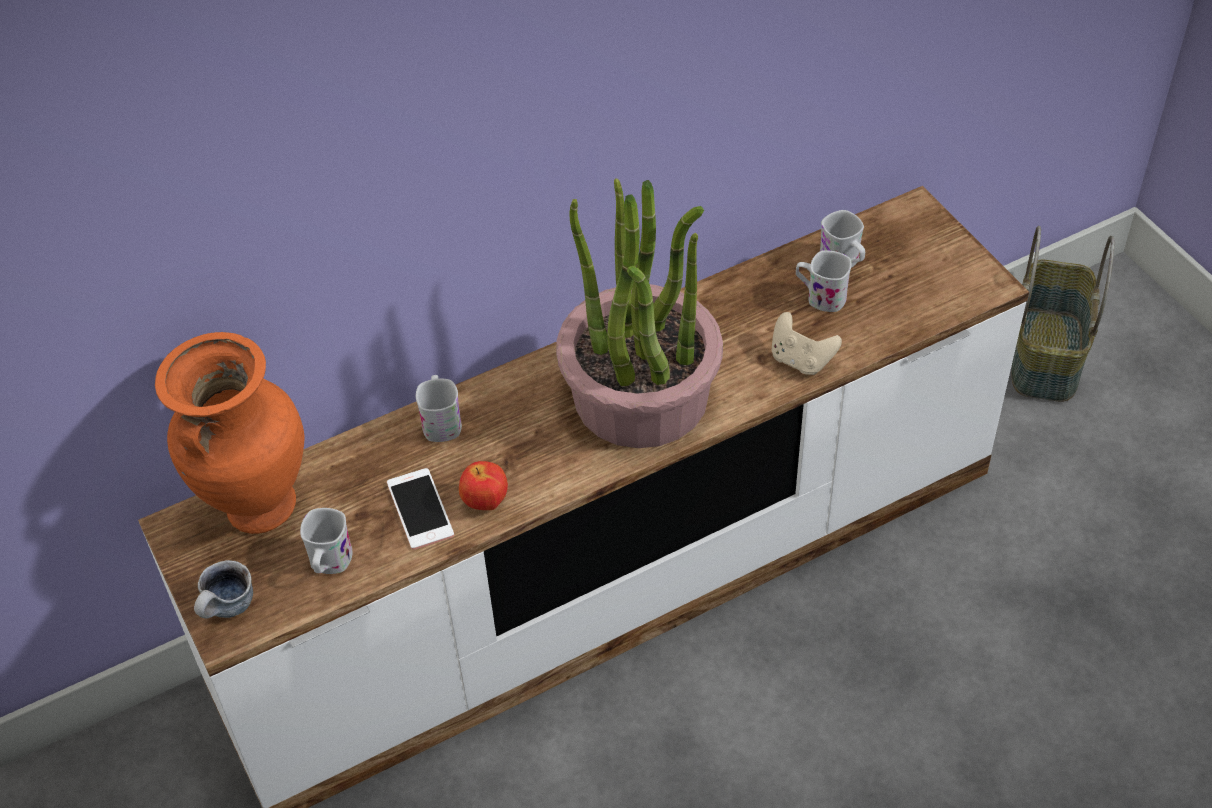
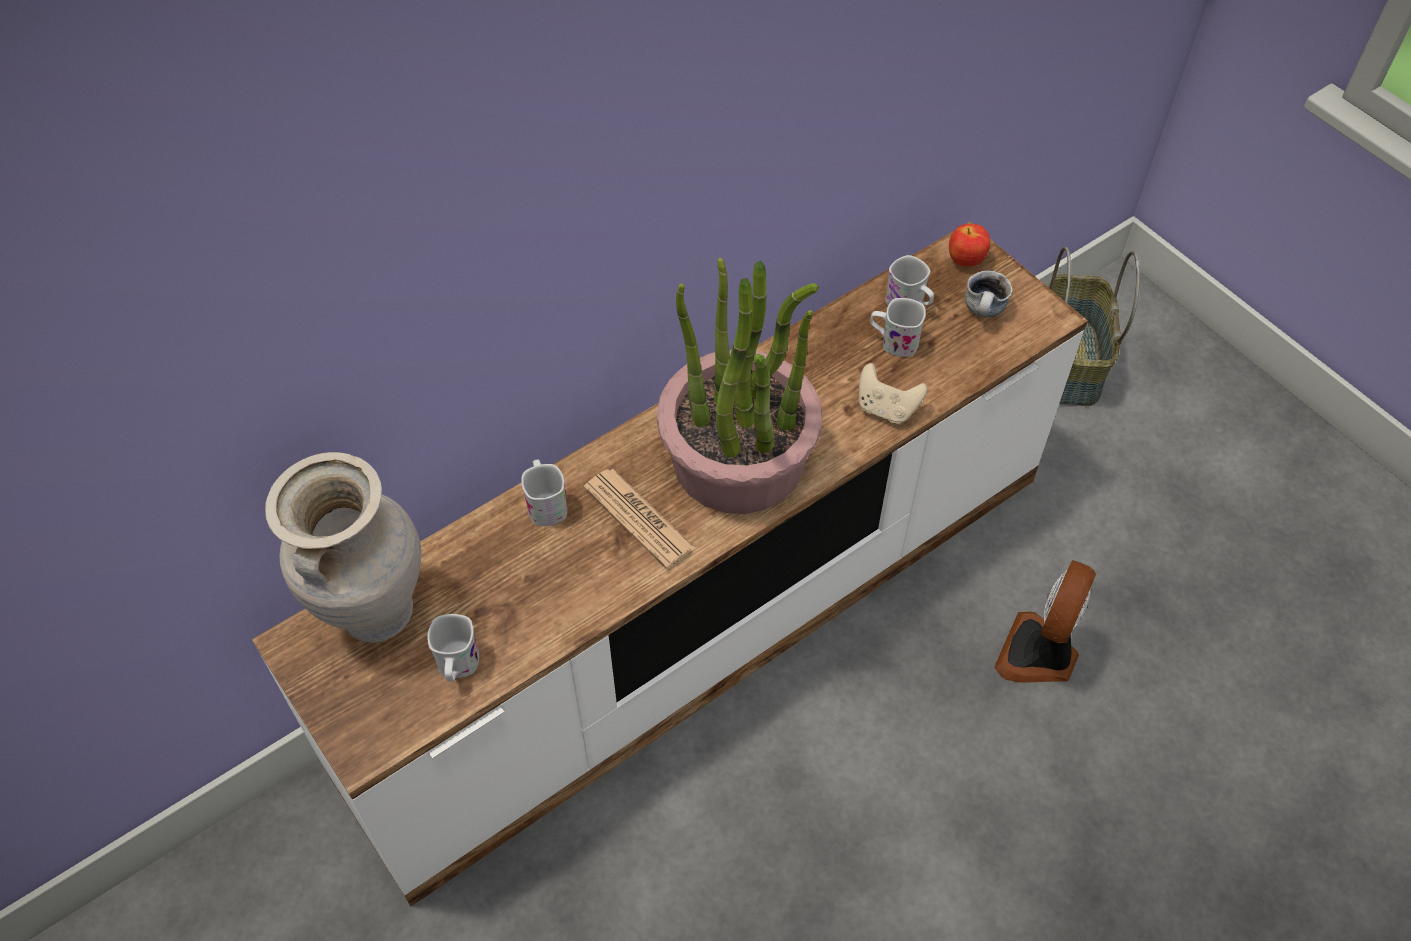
camera: 10 degrees left, 5 degrees up
orange vase [155,332,305,534] -> beige vase [265,452,421,643]
mug [194,560,253,619] -> mug moved to [965,271,1013,318]
phone [387,468,454,550] -> none
apple [459,461,508,510] -> apple moved to [949,224,990,266]
none -> newspaper [584,469,695,569]
none -> fan [994,560,1096,683]

